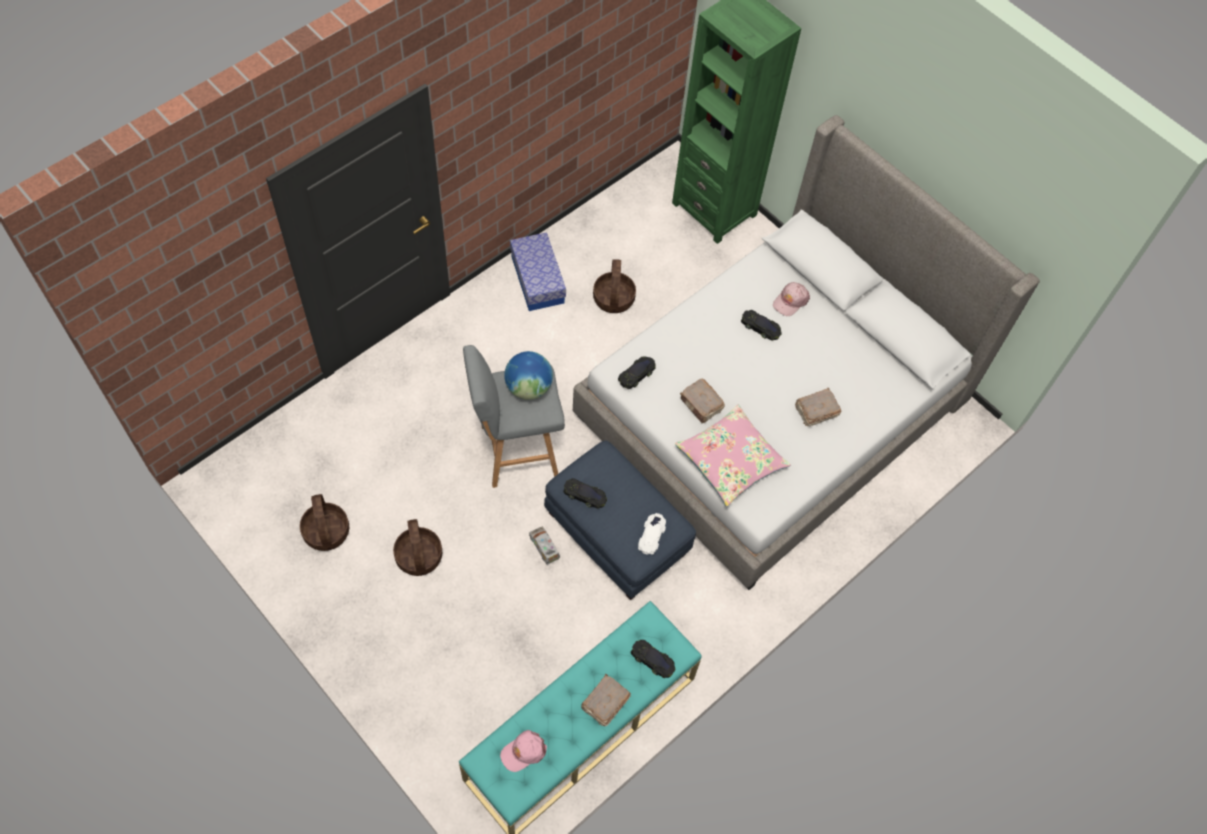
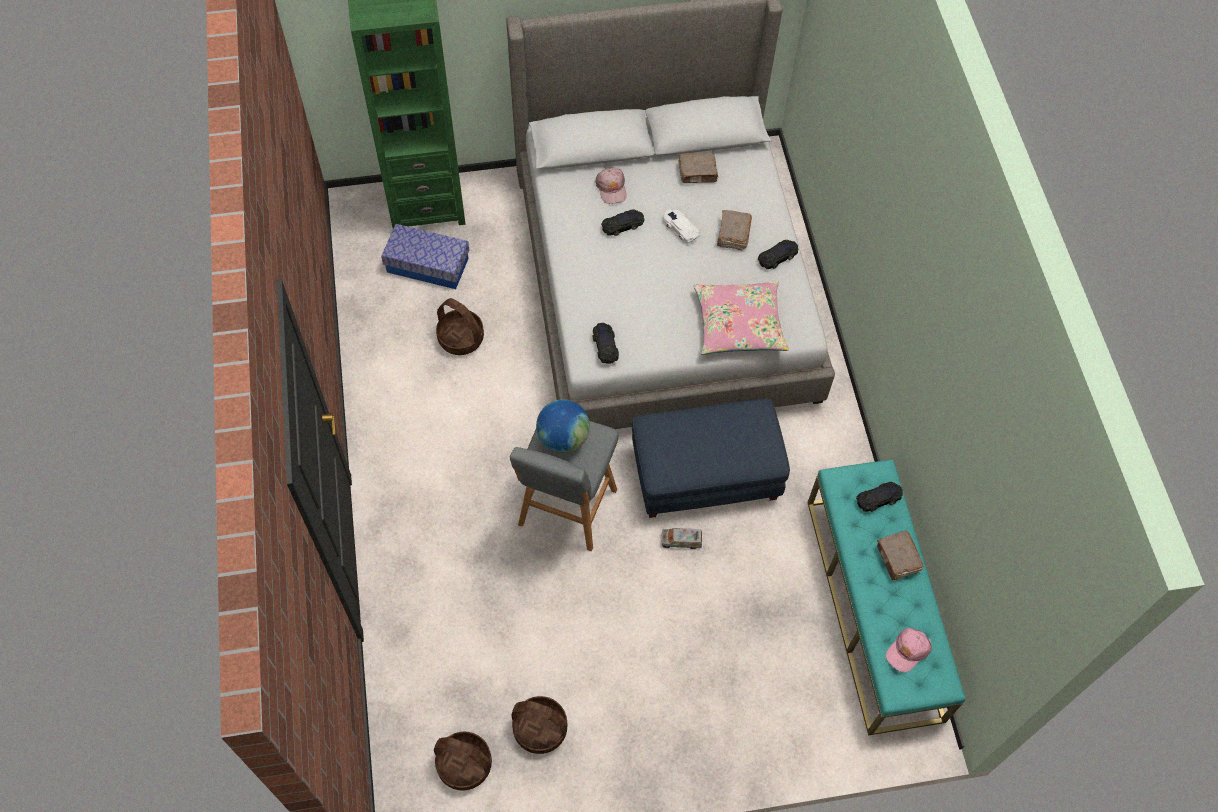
camera: 55 degrees left, 0 degrees up
basket [393,519,442,576] -> basket moved to [434,732,492,791]
pink cap [500,730,547,772] -> pink cap turned 45 degrees clockwise [886,628,932,673]
storage box [510,232,566,311] -> storage box moved to [381,224,469,289]
black toy car [563,478,607,509] -> black toy car moved to [758,240,798,269]
white toy car [638,513,666,555] -> white toy car moved to [663,210,700,243]
brown book [680,378,725,423] -> brown book moved to [678,153,718,183]

